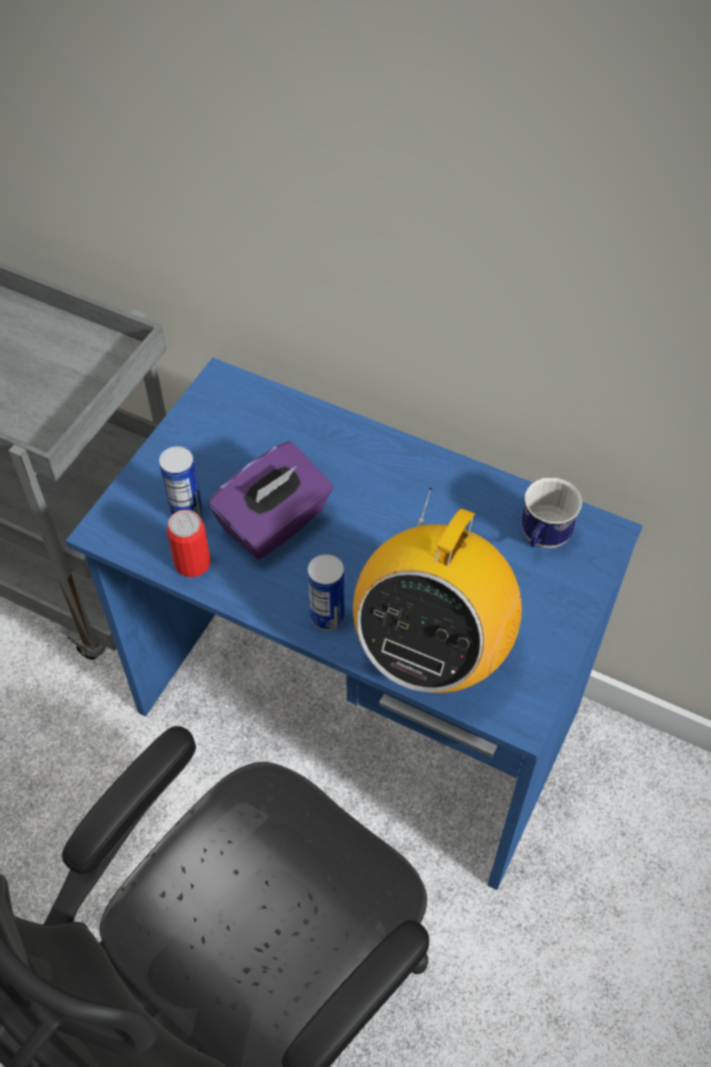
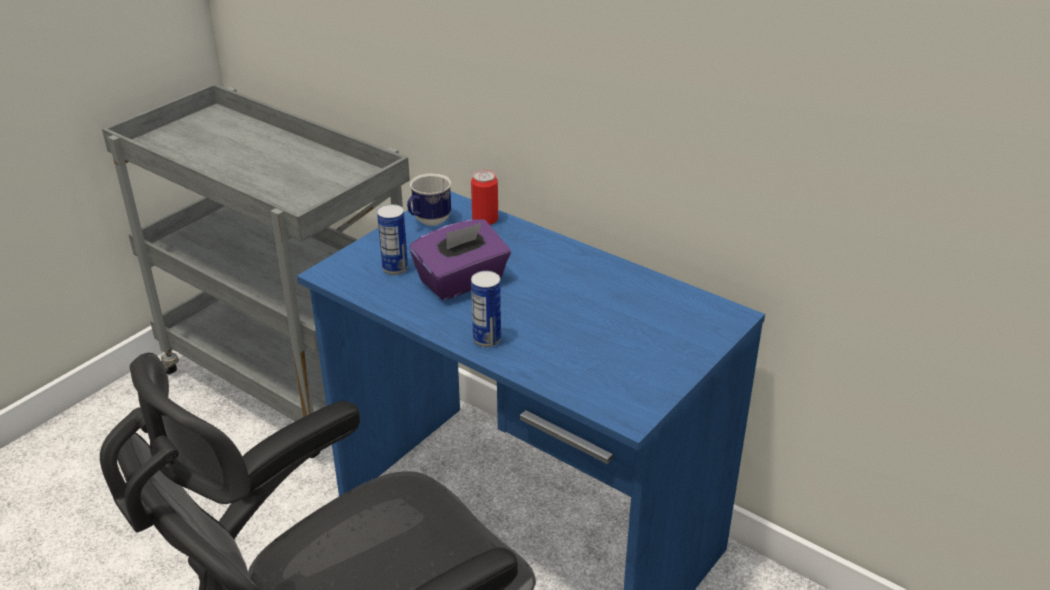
camera: 10 degrees right, 20 degrees down
can [167,510,210,577] -> can moved to [471,170,498,225]
radio [353,488,522,693] -> none
mug [522,478,582,548] -> mug moved to [407,173,451,226]

